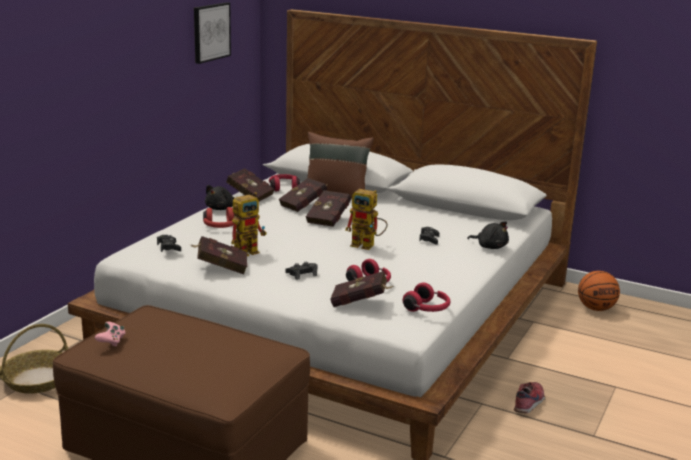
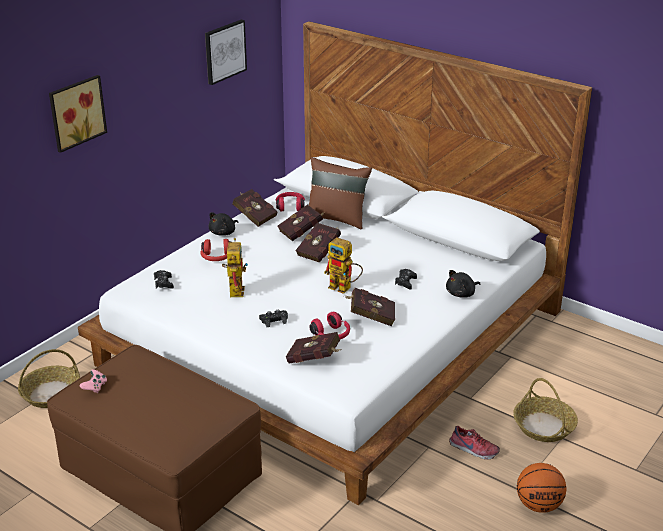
camera: 10 degrees right, 10 degrees up
red book [190,236,247,274] -> red book moved to [344,288,395,326]
toy robot [231,192,267,256] -> toy robot turned 60 degrees counterclockwise [222,238,248,297]
red headphones [403,283,451,312] -> none
black plush toy [467,221,509,249] -> black plush toy turned 105 degrees clockwise [446,270,480,298]
shoe [514,382,545,413] -> shoe turned 75 degrees clockwise [449,426,500,460]
basketball [578,271,620,311] -> basketball moved to [517,463,566,513]
none -> picture [49,75,107,153]
none -> basket [513,378,578,442]

